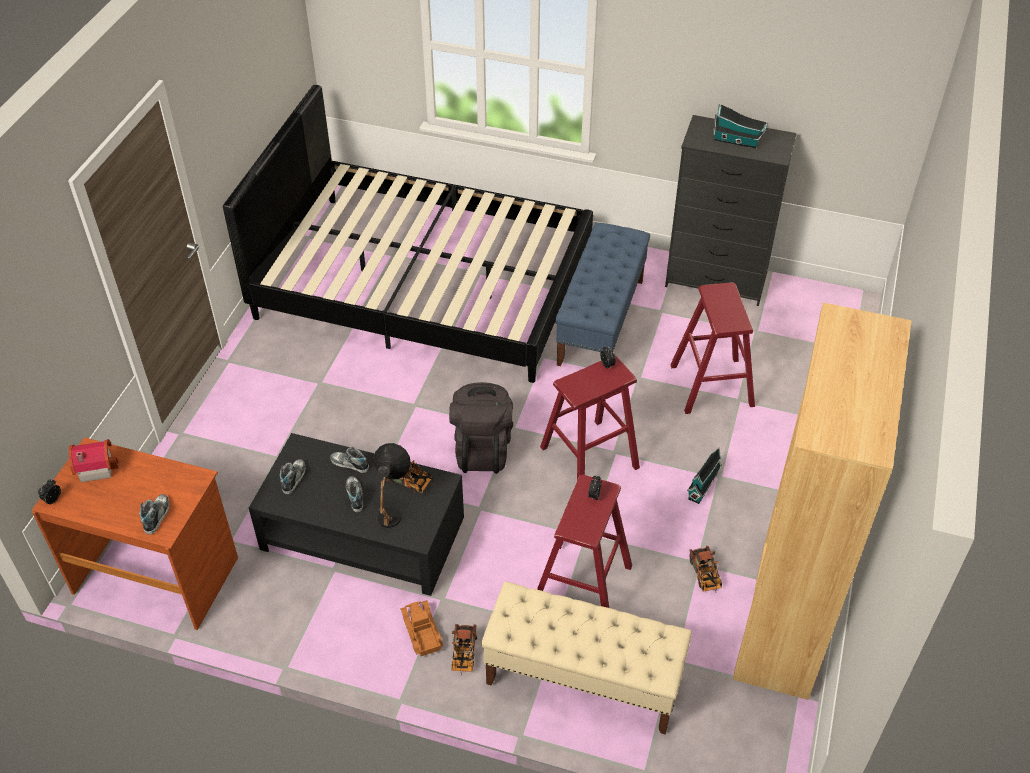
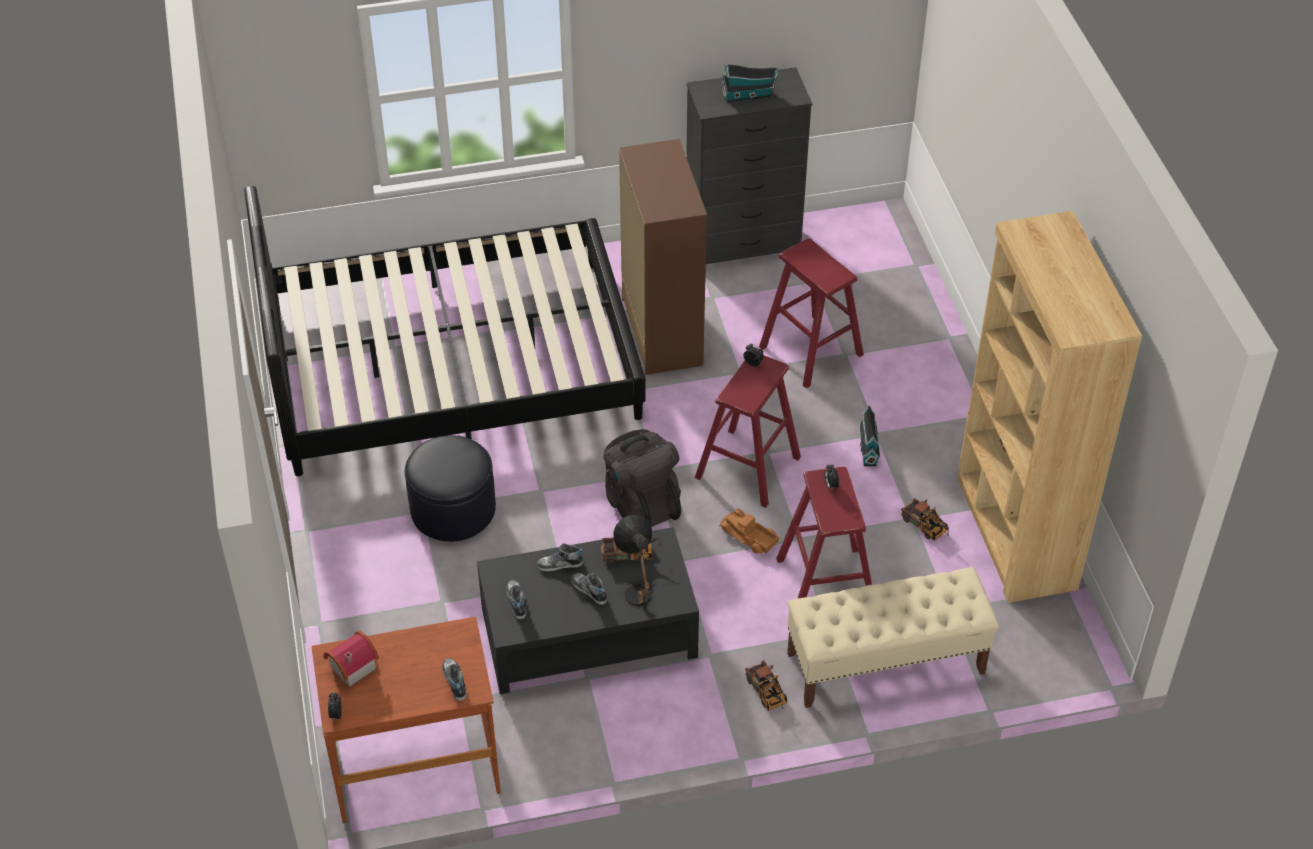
camera: 30 degrees left, 0 degrees up
toy truck [400,600,443,656] -> toy truck moved to [719,509,779,554]
blue bench [555,223,650,366] -> brown dresser [619,139,707,375]
none -> black ottoman [405,435,496,542]

